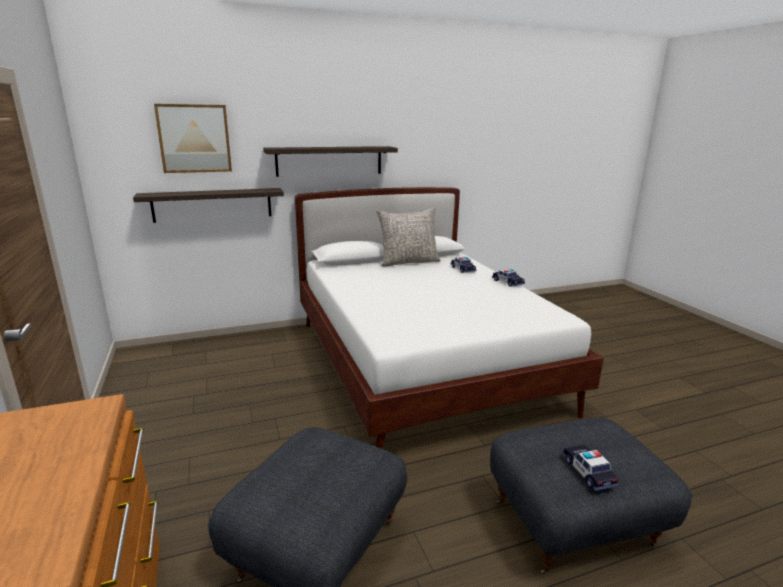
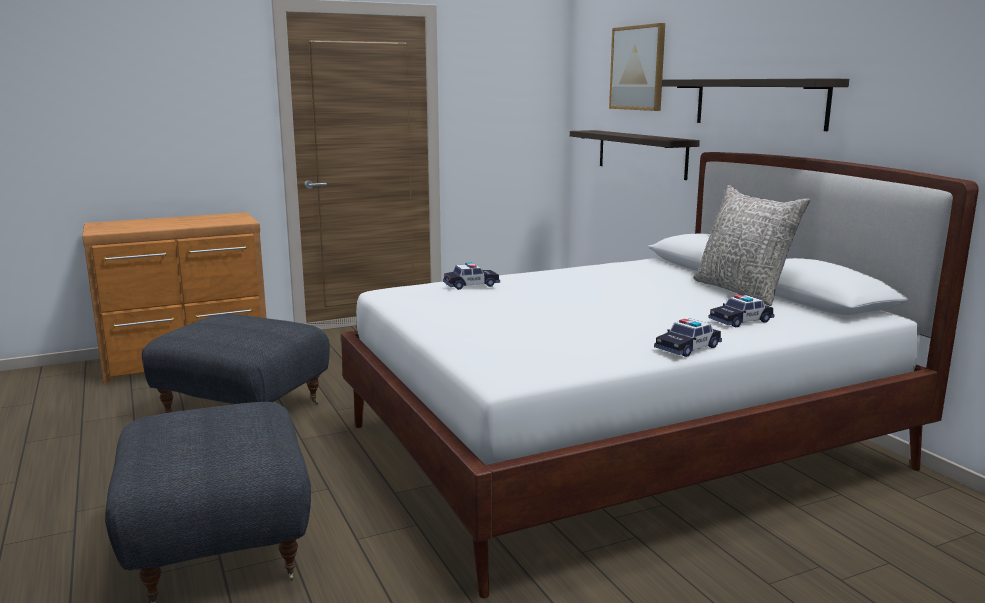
camera: 85 degrees right, 5 degrees down
toy car [562,445,619,491] -> toy car moved to [443,263,500,290]

